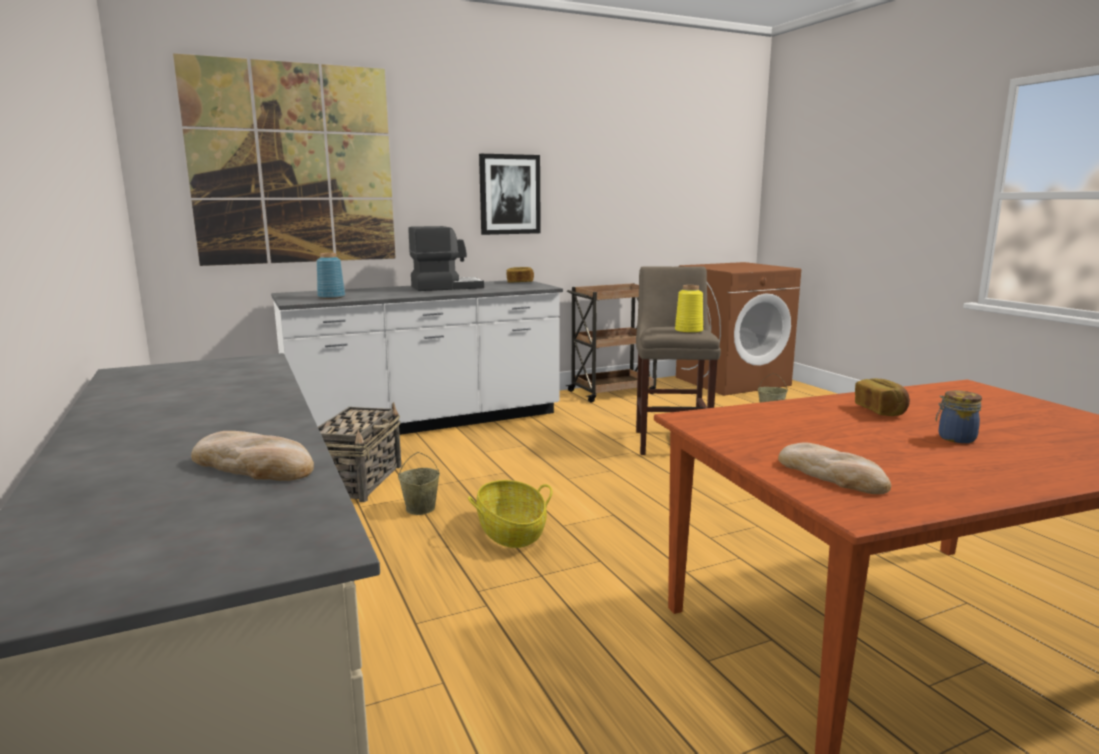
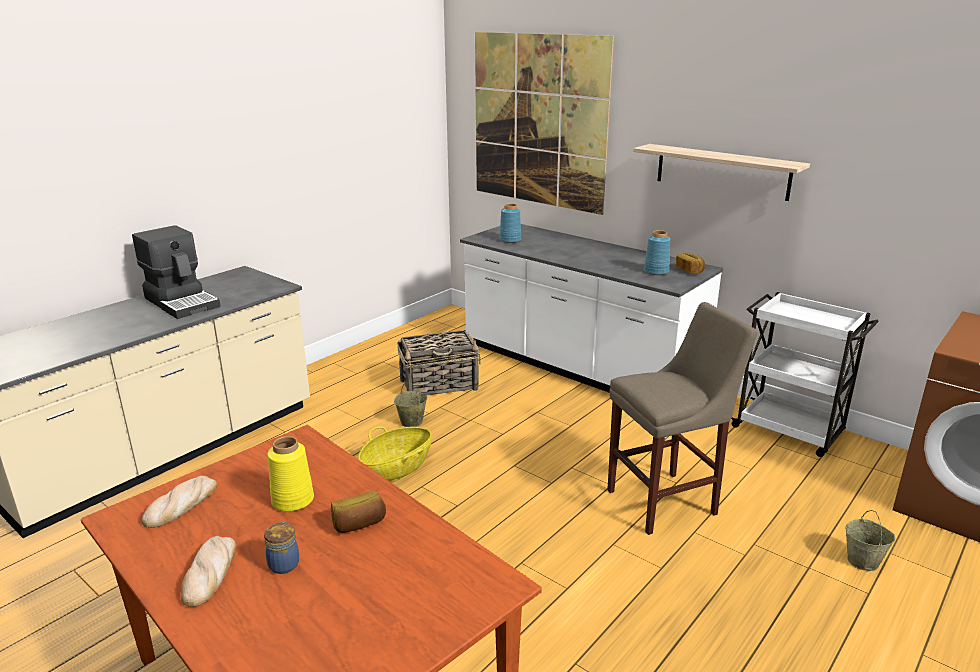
camera: 65 degrees right, 10 degrees up
bread [191,431,314,481] -> bread moved to [181,536,236,607]
coffee machine [408,226,484,291] -> coffee machine moved to [132,225,221,319]
picture [479,154,541,235] -> shelf [633,144,810,201]
brown cart [566,283,657,403] -> white cart [731,292,879,457]
yellow vase [675,285,703,333] -> yellow vase moved to [268,436,314,512]
none -> blue vase [644,230,670,275]

